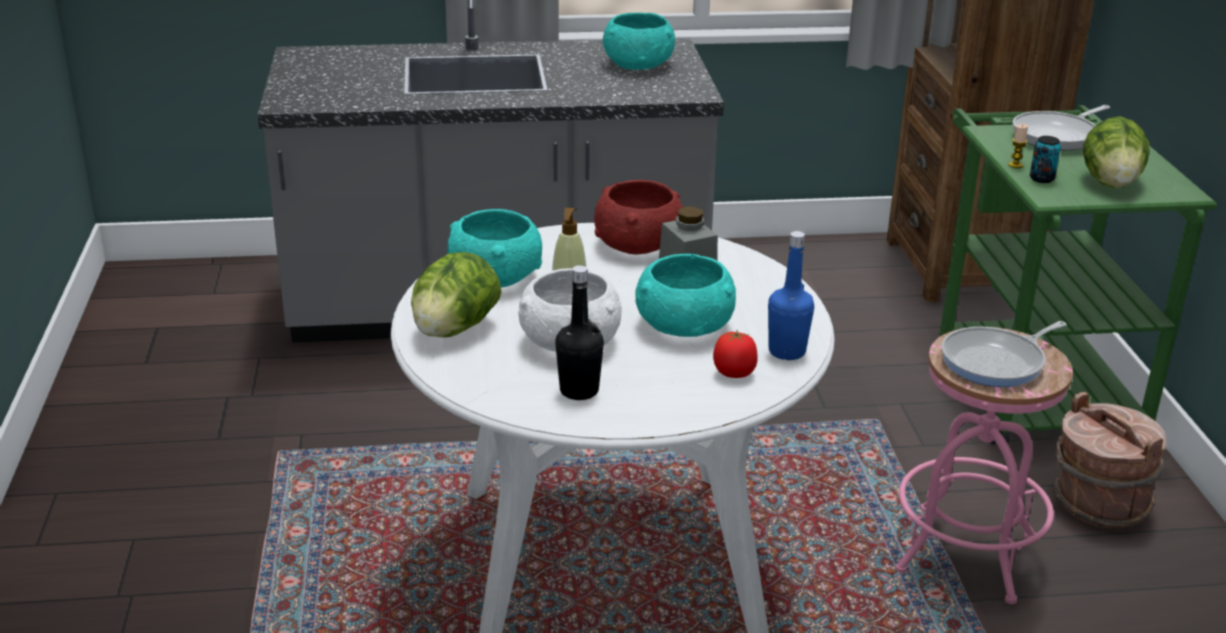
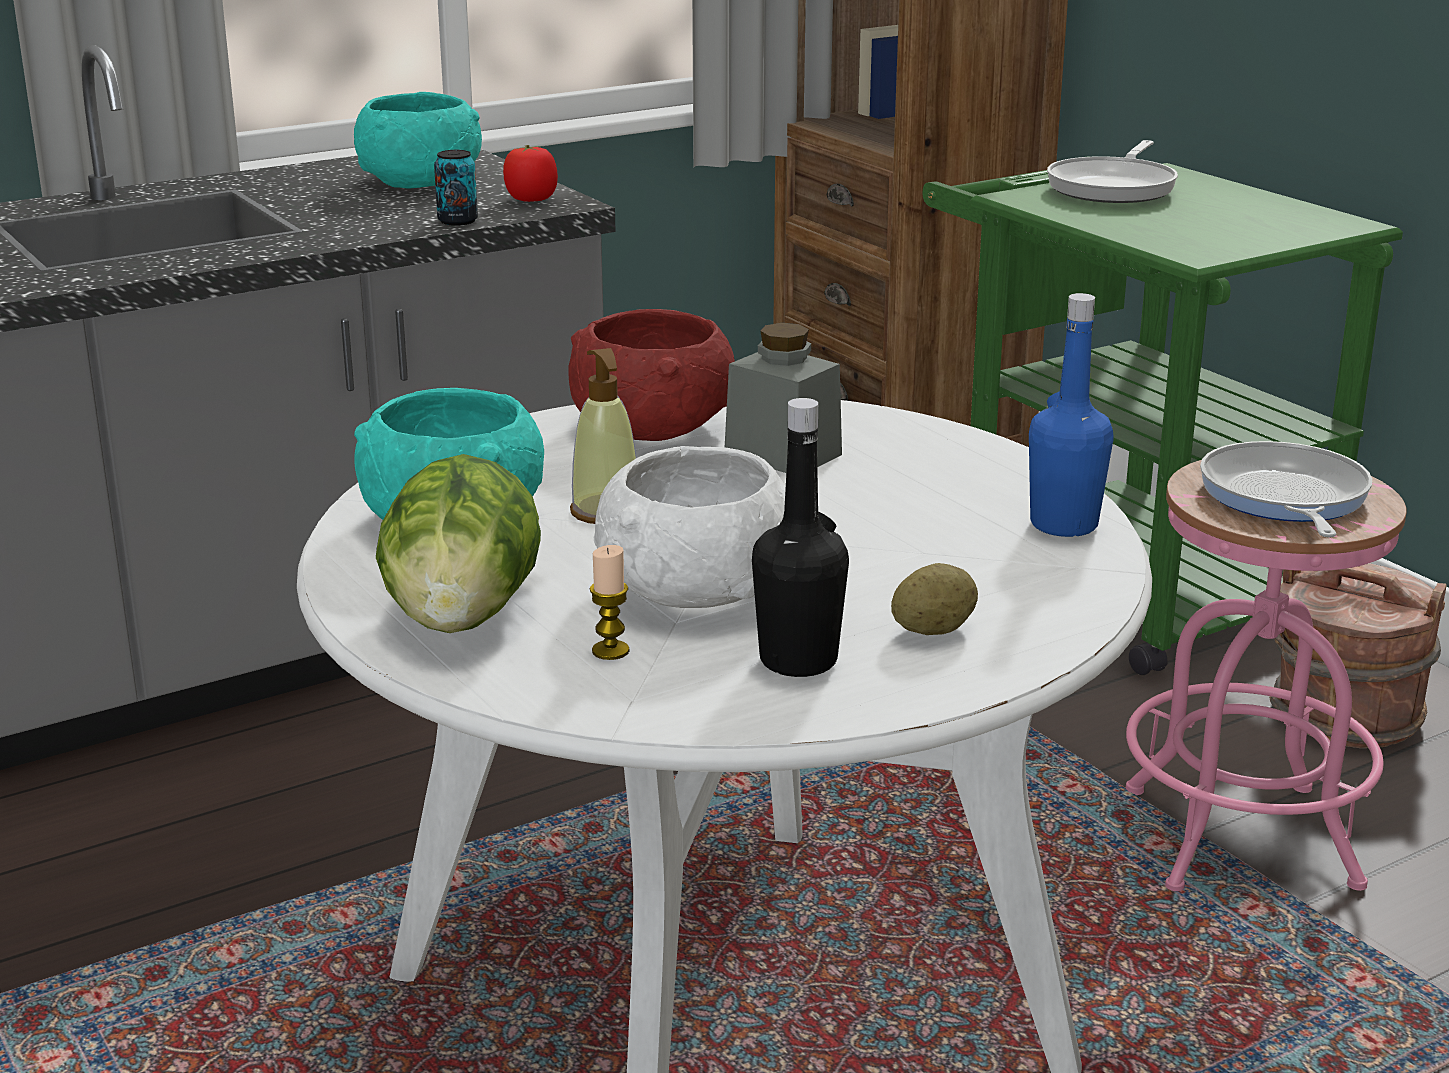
camera: 25 degrees left, 5 degrees down
turquoise bowl [635,254,736,337] -> none
tomato [713,329,758,378] -> tomato moved to [503,145,558,202]
frying pan [941,321,1066,387] -> frying pan turned 150 degrees clockwise [1200,441,1372,537]
candle [1008,124,1028,168] -> candle moved to [590,545,629,660]
can [1030,136,1061,183] -> can moved to [434,150,478,226]
lettuce [1083,116,1150,188] -> none
none -> potato [891,563,978,635]

